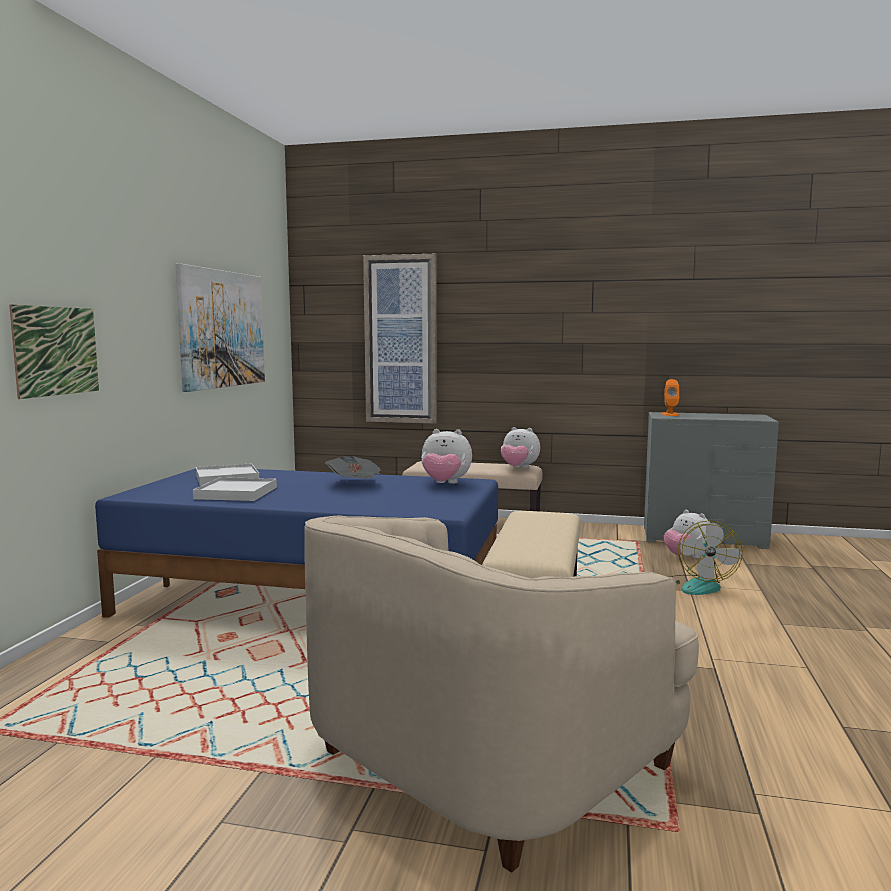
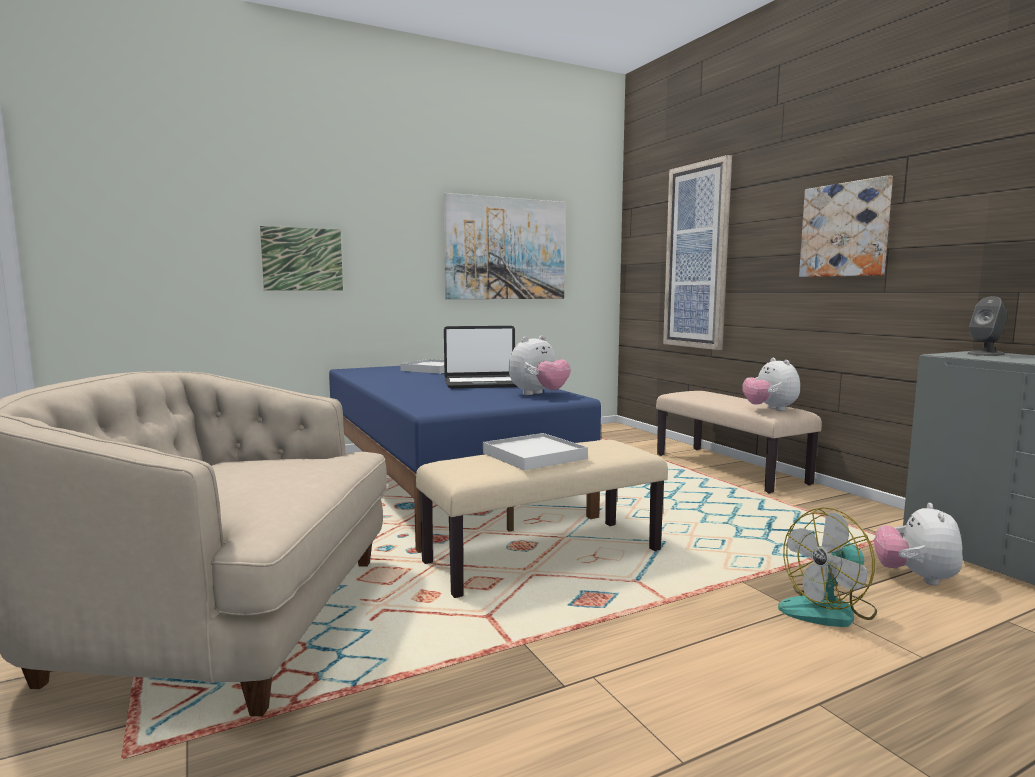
camera: 50 degrees right, 0 degrees up
white tray [193,477,277,501] -> white tray moved to [483,433,588,471]
newspaper [325,456,382,479] -> laptop [444,326,517,389]
plush toy [421,429,472,484] -> plush toy turned 105 degrees counterclockwise [509,336,571,395]
orange speaker [662,379,679,416] -> grey speaker [967,297,1007,356]
none -> picture [799,175,893,277]

